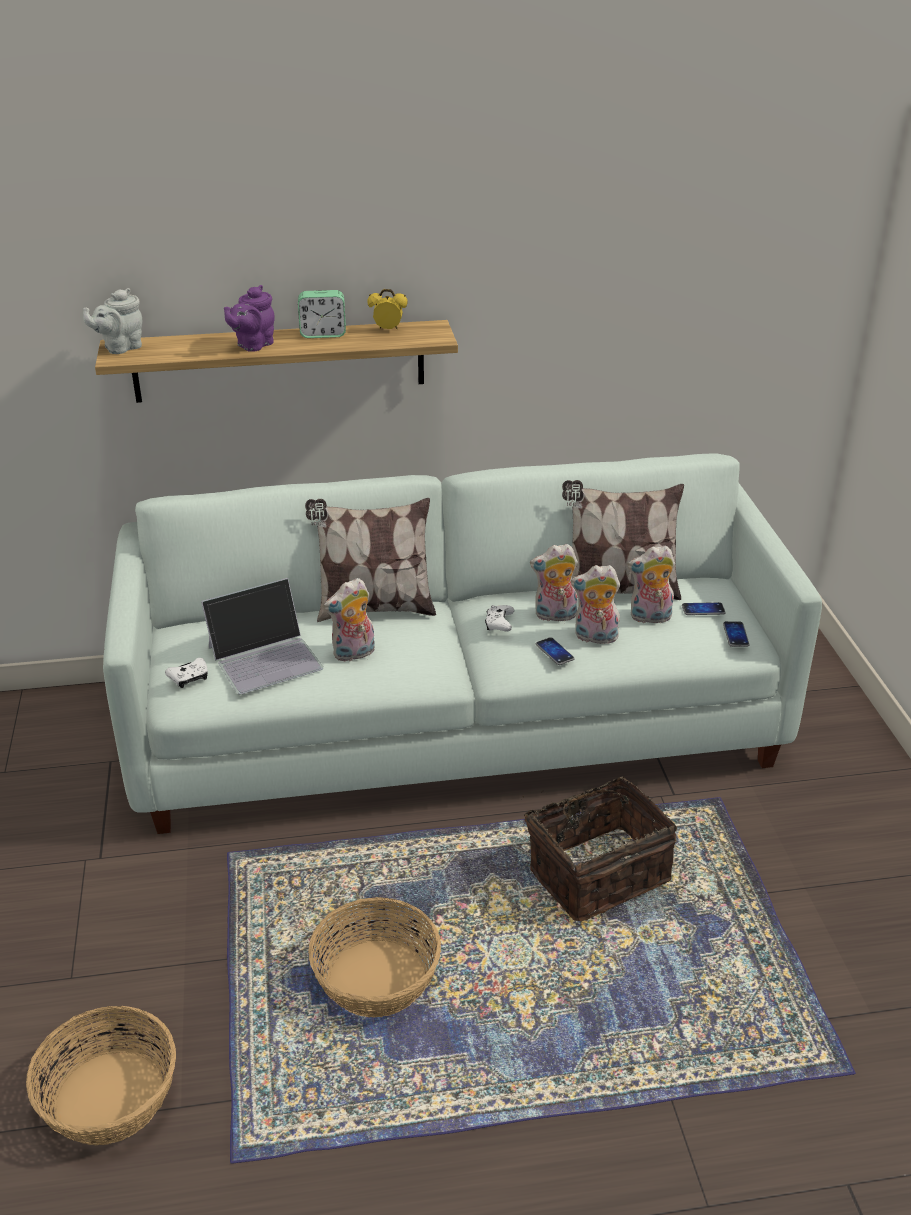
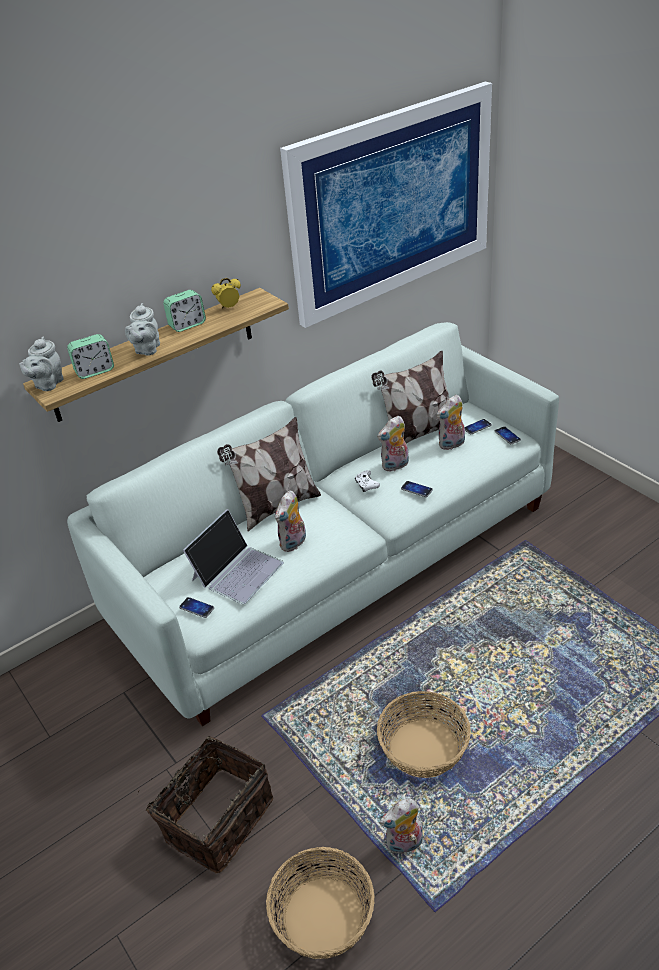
camera: 25 degrees left, 5 degrees up
white game controller [165,658,208,688] -> phone [179,597,214,618]
purple teapot [224,285,275,352] -> grey teapot [125,303,160,355]
basket [521,776,677,921] -> basket moved to [138,736,273,874]
plush toy [571,565,620,644] -> plush toy moved to [380,798,423,854]
none -> alarm clock [67,334,114,379]
none -> picture [280,82,492,328]

